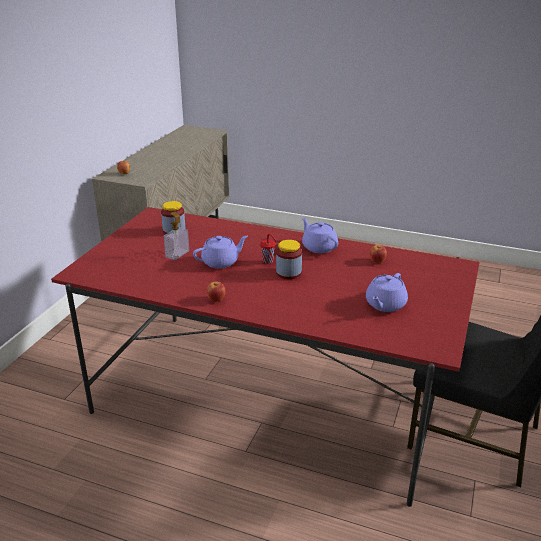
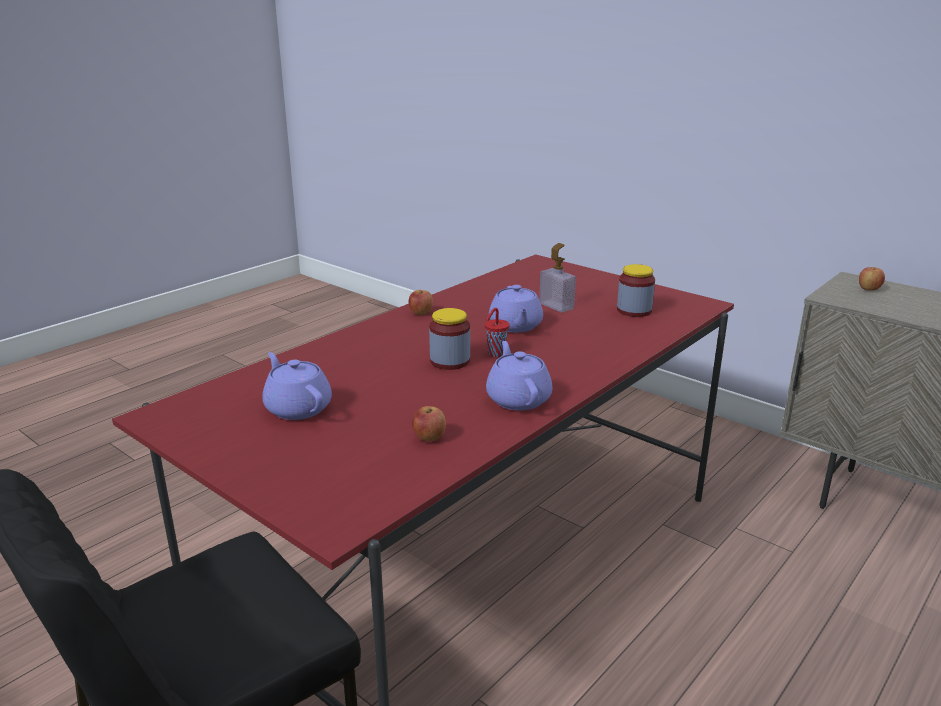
camera: 110 degrees right, 5 degrees down
purple teapot [302,218,338,253] -> purple teapot turned 90 degrees counterclockwise [486,341,553,410]

